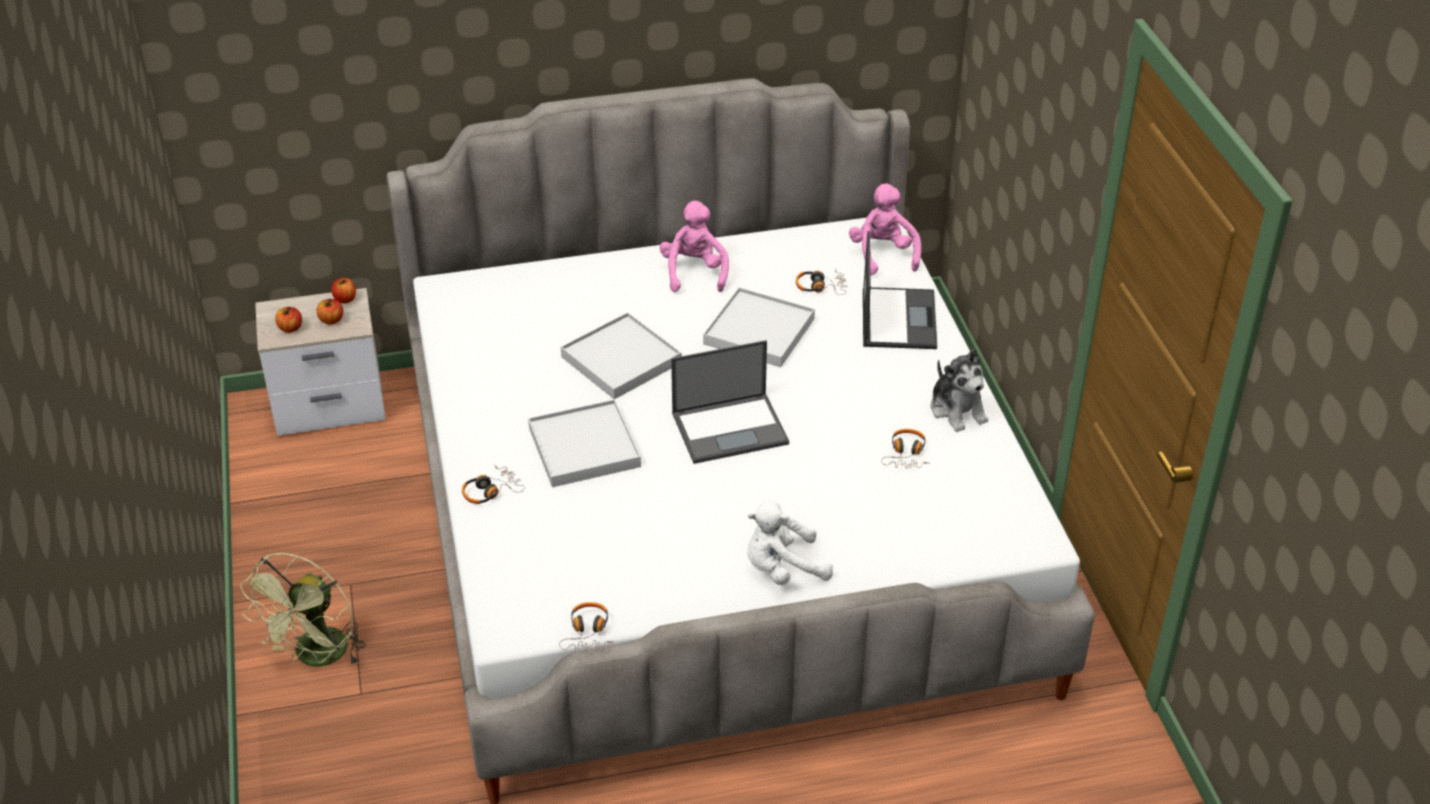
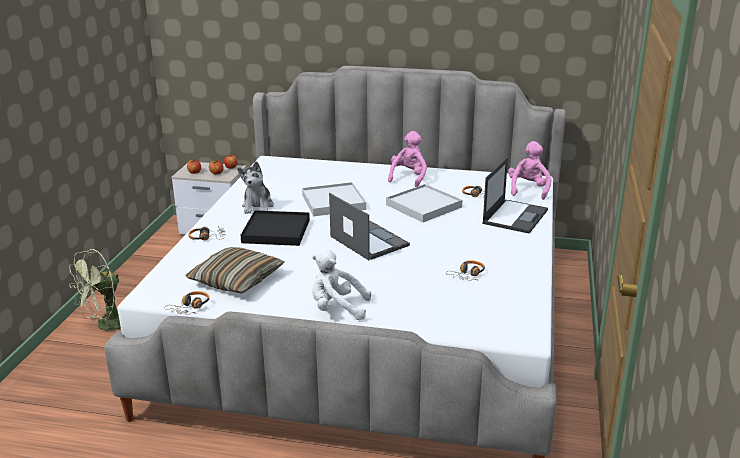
camera: 25 degrees right, 15 degrees down
white tray [528,399,641,487] -> black tray [241,210,310,246]
laptop [671,340,789,464] -> laptop turned 135 degrees counterclockwise [329,193,410,260]
plush toy [931,349,988,432] -> plush toy moved to [237,161,274,214]
none -> pillow [185,247,285,294]

